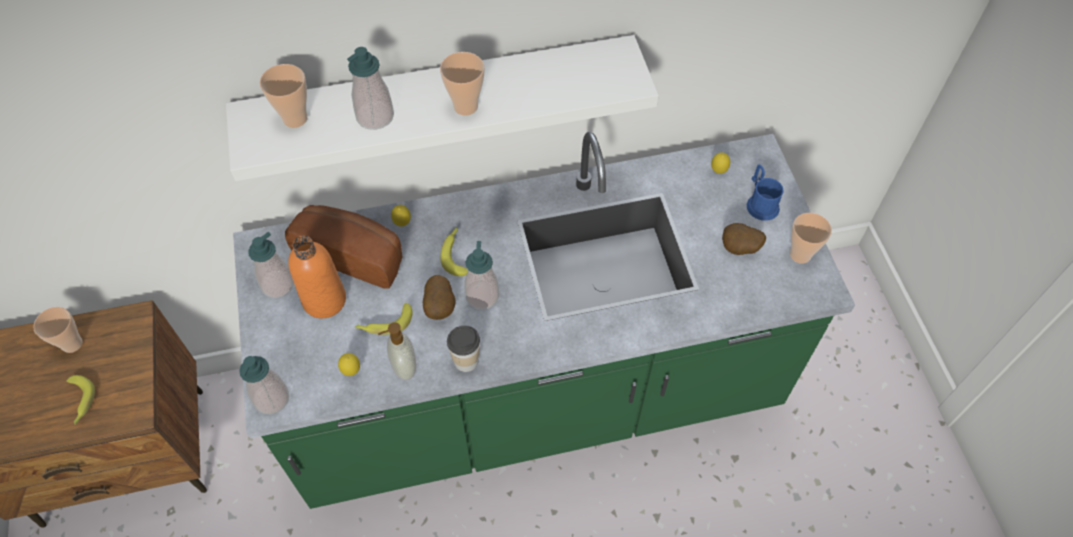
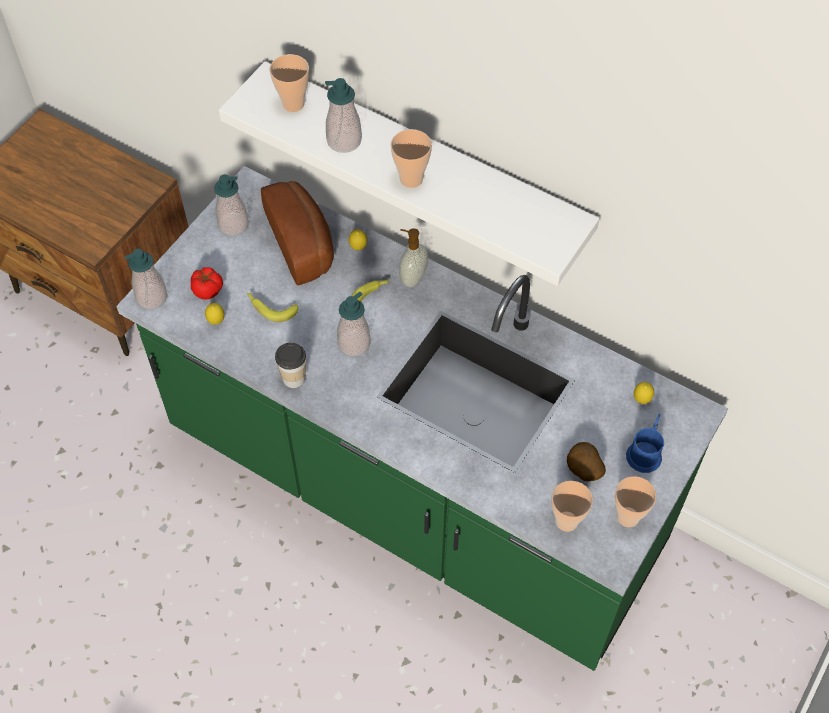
camera: 45 degrees right, 0 degrees up
cup [33,307,82,353] -> cup moved to [551,481,593,532]
banana [66,375,95,425] -> none
orange bottle [288,236,346,318] -> none
soap dispenser [378,322,416,381] -> soap dispenser moved to [399,228,428,288]
potato [423,275,456,320] -> none
none -> tomato [191,267,223,300]

